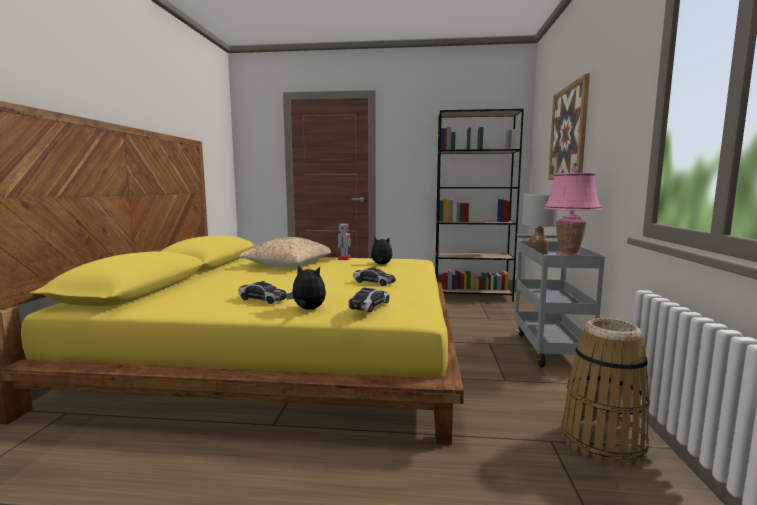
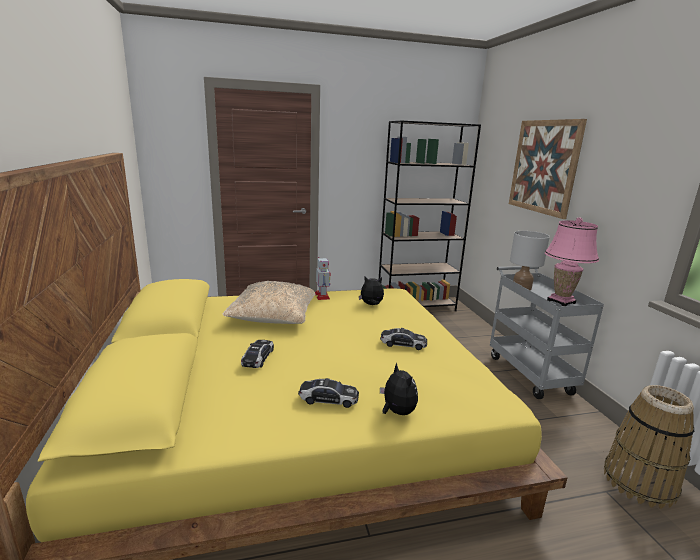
camera: 20 degrees left, 10 degrees up
plush toy [286,265,326,310] -> plush toy turned 60 degrees clockwise [380,363,418,415]
toy car [348,288,389,312] -> toy car moved to [241,340,274,368]

